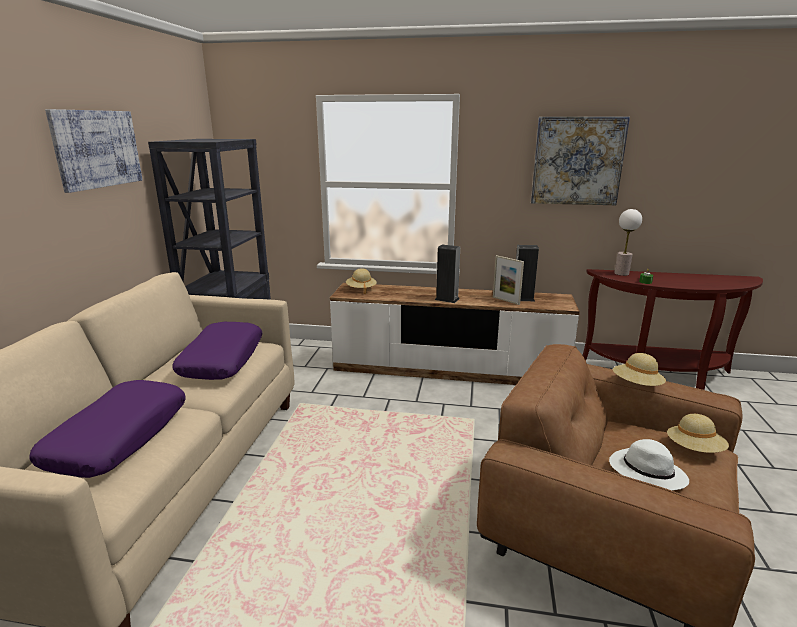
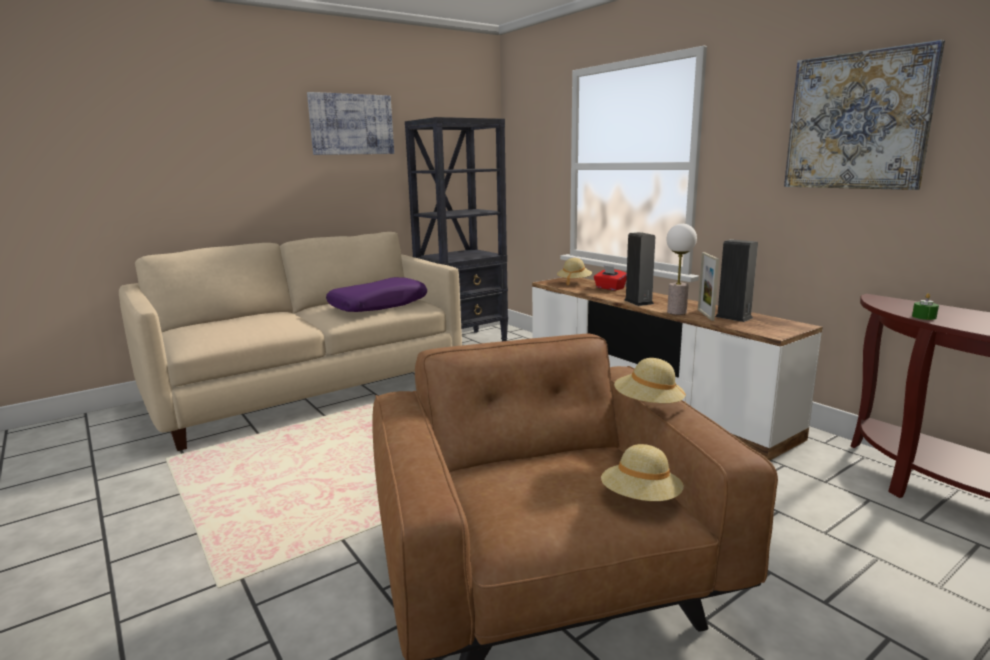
camera: 45 degrees right, 5 degrees down
purple pillow [30,380,186,478] -> none
white hat [609,439,689,490] -> none
table lamp [614,209,642,276] -> table lamp moved to [666,224,697,315]
none -> red tissue box [594,265,627,290]

